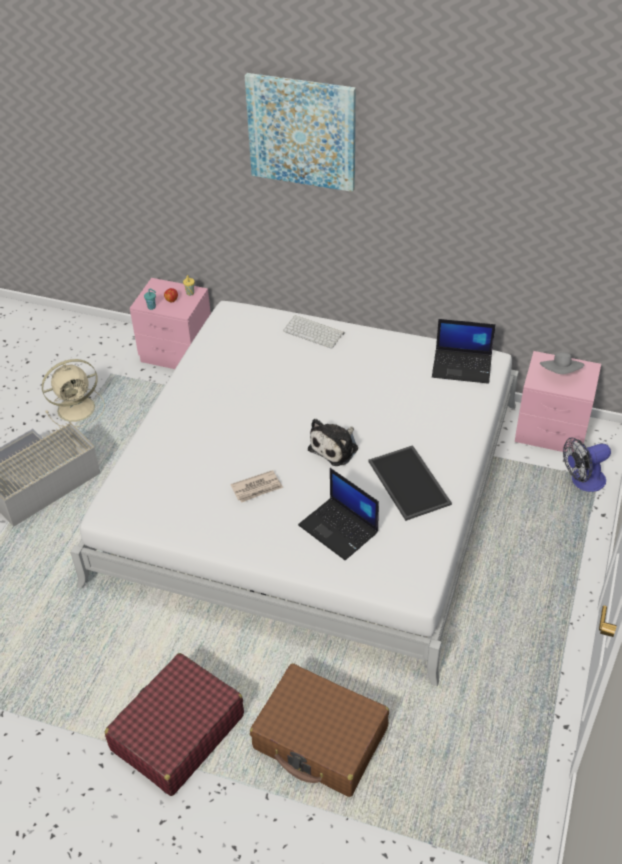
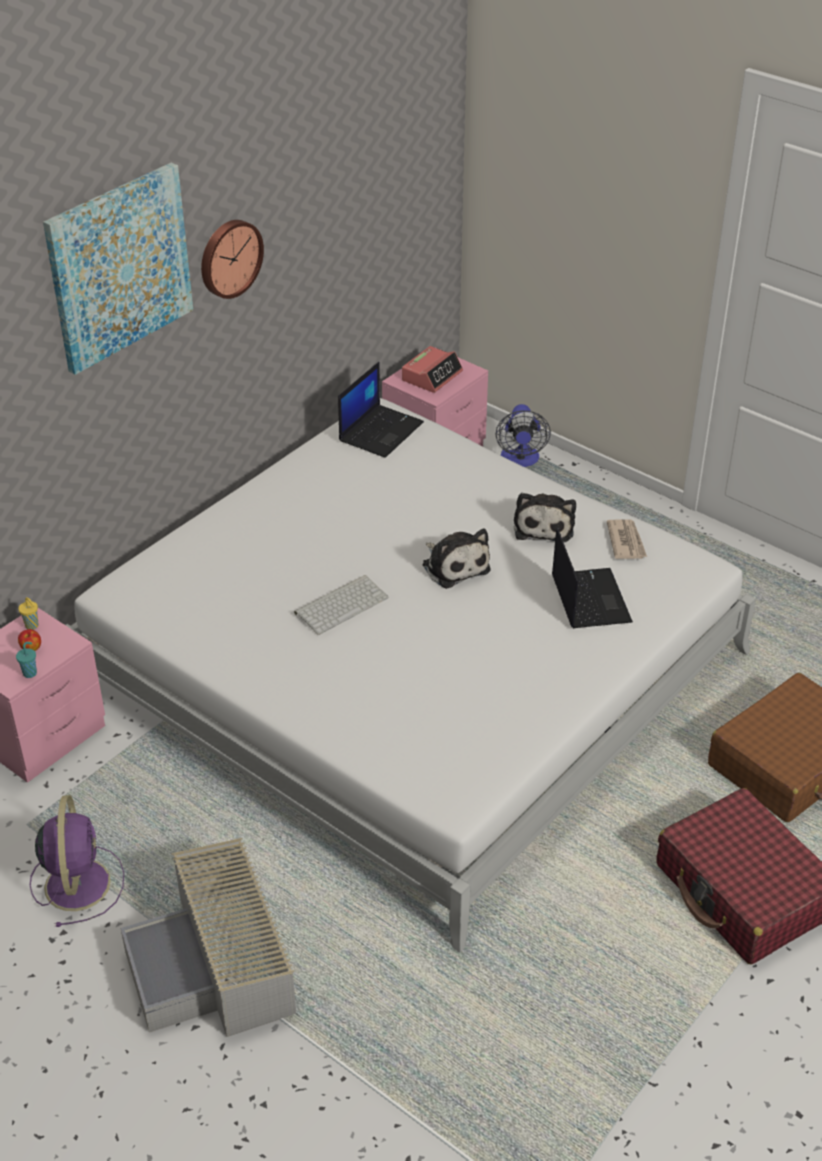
camera: 70 degrees left, 5 degrees down
beige fan [42,359,105,427] -> purple fan [30,795,124,927]
newspaper [230,470,283,503] -> newspaper moved to [607,519,647,559]
keyboard [283,315,344,349] -> keyboard moved to [294,575,389,635]
laptop [298,468,379,560] -> laptop turned 75 degrees counterclockwise [552,528,633,628]
tray [369,445,452,521] -> plush toy [514,493,576,543]
grey hat [540,352,584,374] -> alarm clock [402,346,463,393]
none -> wall clock [201,220,264,299]

